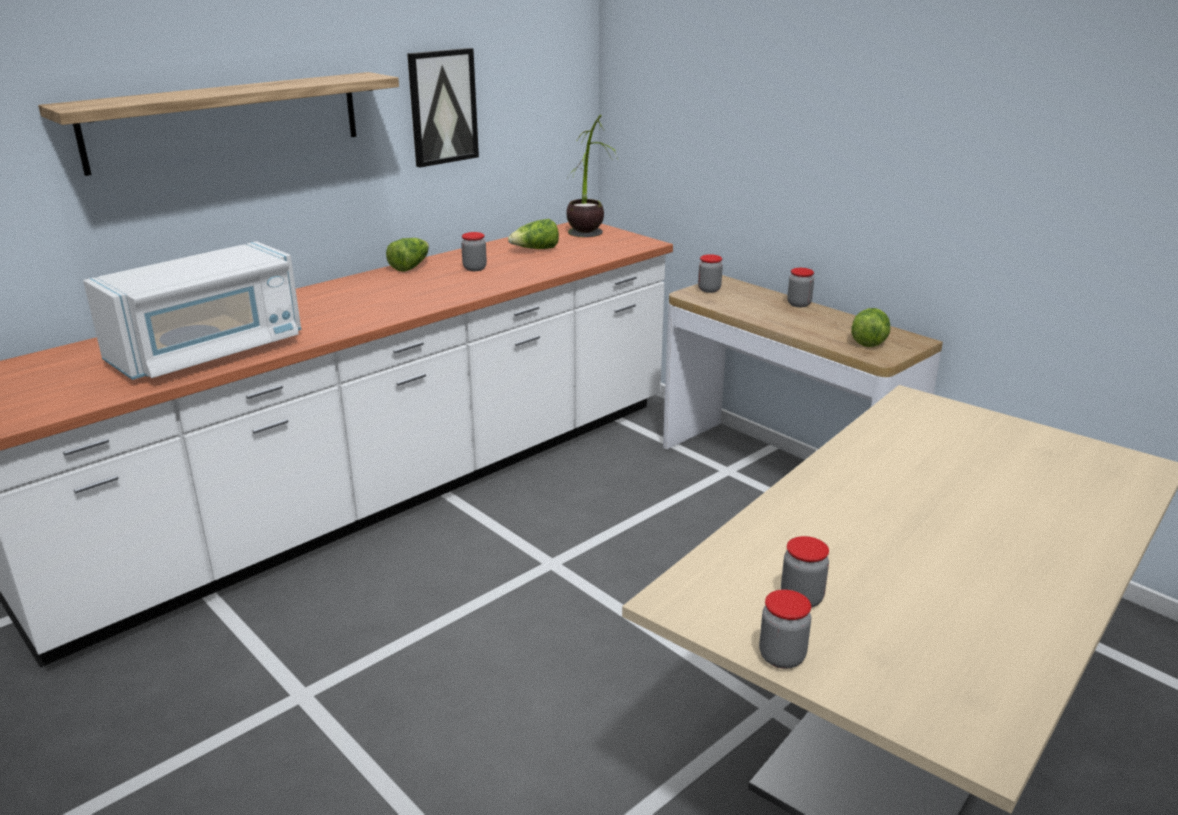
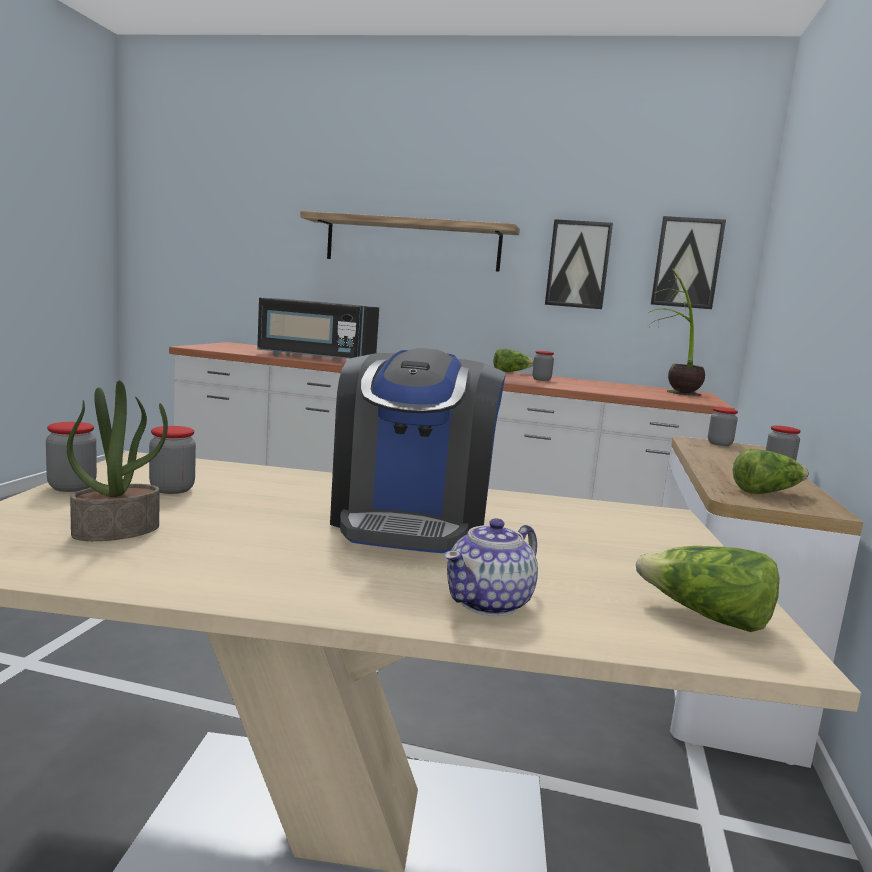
camera: 55 degrees right, 15 degrees down
white microwave [83,241,302,380] -> black microwave [257,298,379,359]
lettuce [508,219,559,249] -> lettuce moved to [636,546,780,632]
none -> potted plant [67,380,168,541]
none -> coffee machine [330,348,506,553]
none -> teapot [444,518,538,616]
none -> picture [651,216,726,309]

